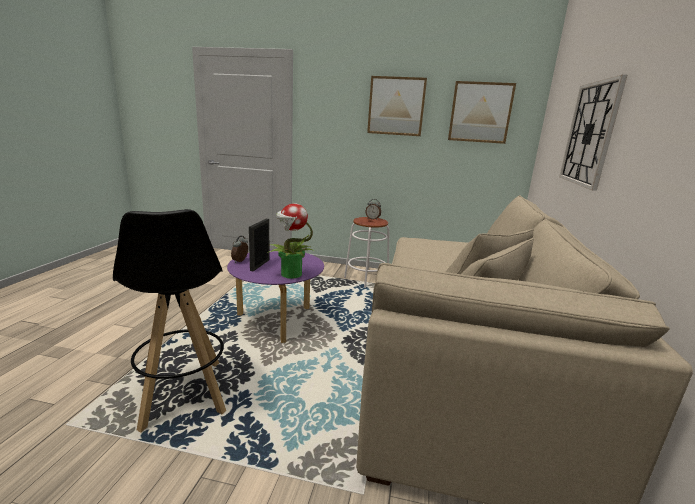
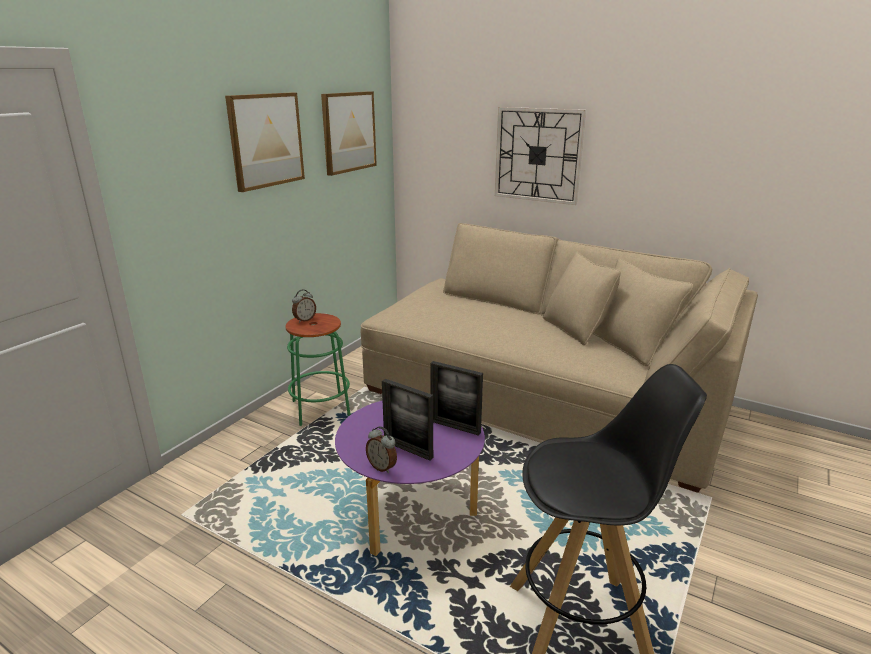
camera: 70 degrees left, 5 degrees up
potted plant [267,204,314,279] -> picture frame [430,361,483,436]
white stool [344,217,389,288] -> green stool [285,313,351,426]

